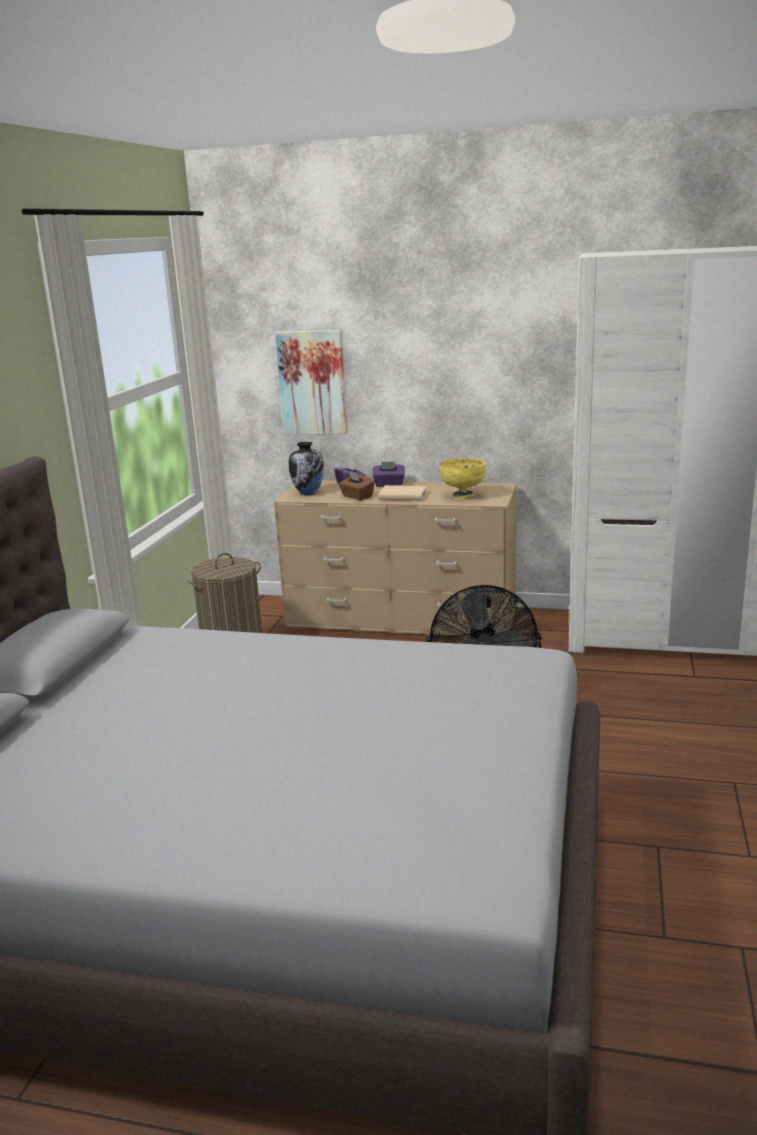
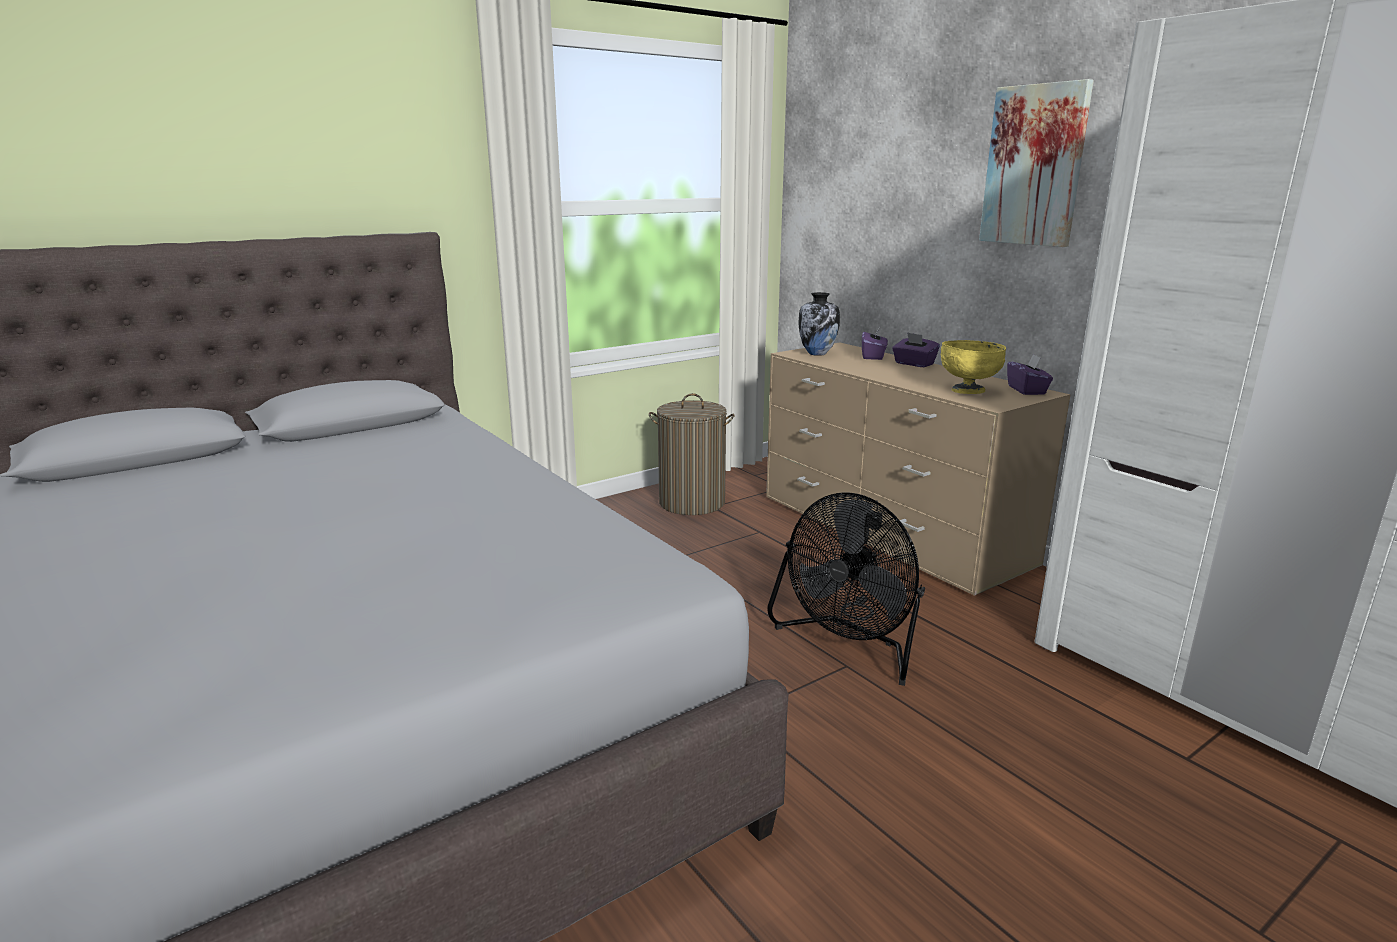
camera: 40 degrees right, 0 degrees up
picture [275,330,348,434] -> picture moved to [979,79,1094,247]
brown tissue box [339,471,375,500] -> none
beige book [378,485,427,501] -> none
none -> purple tissue box [1007,354,1053,395]

